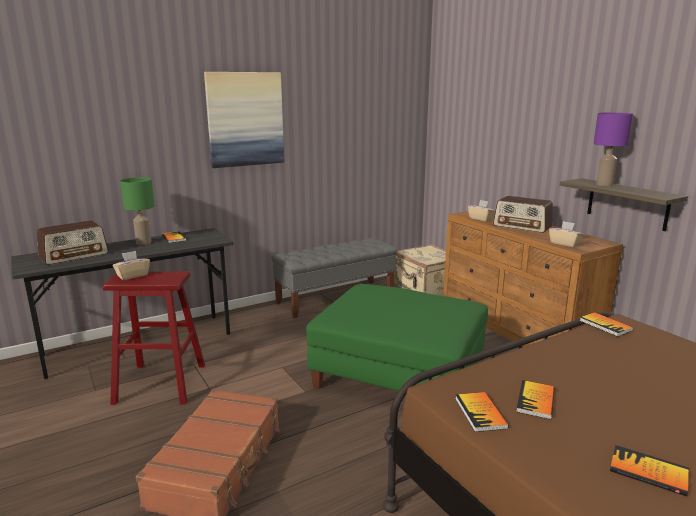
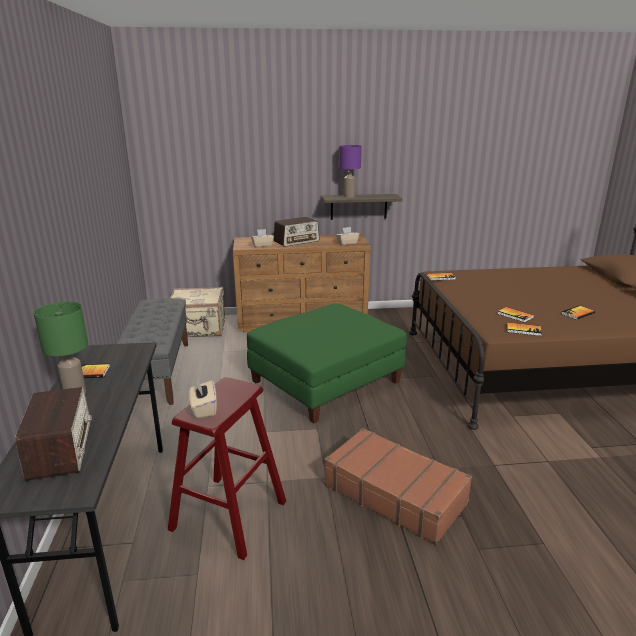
camera: 65 degrees left, 5 degrees up
picture [204,72,284,168] -> none

